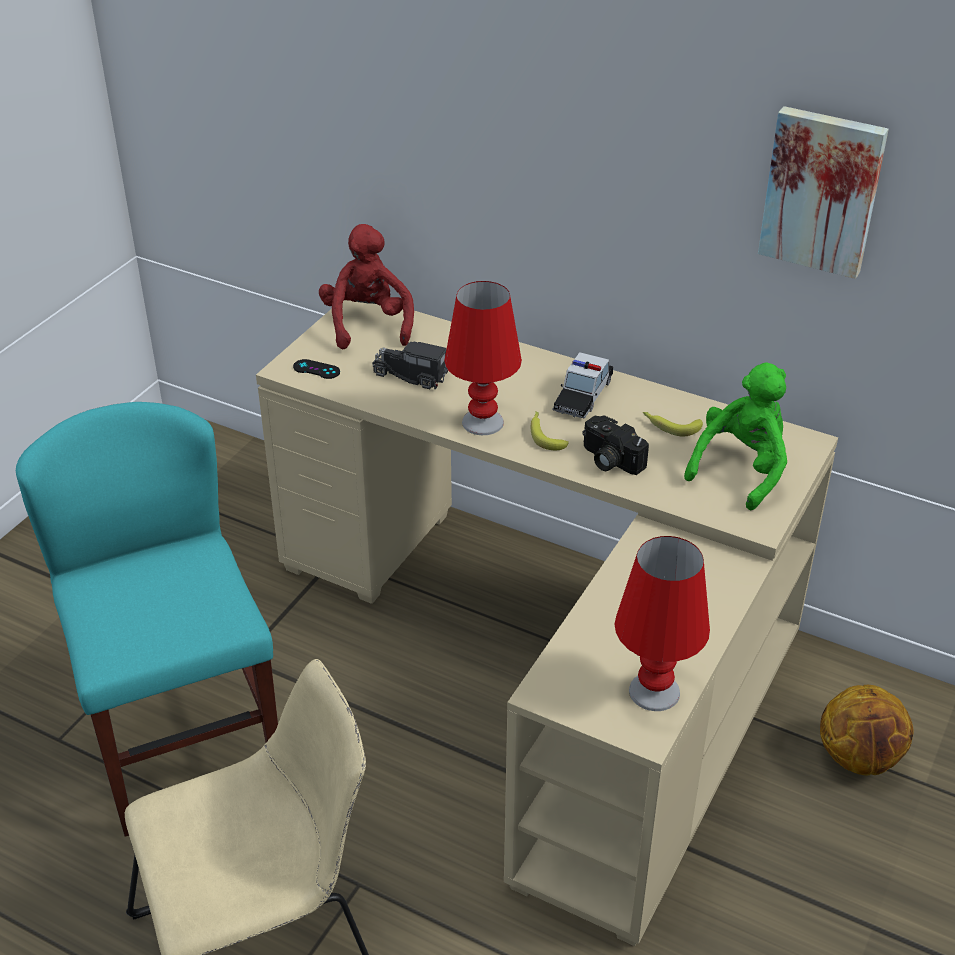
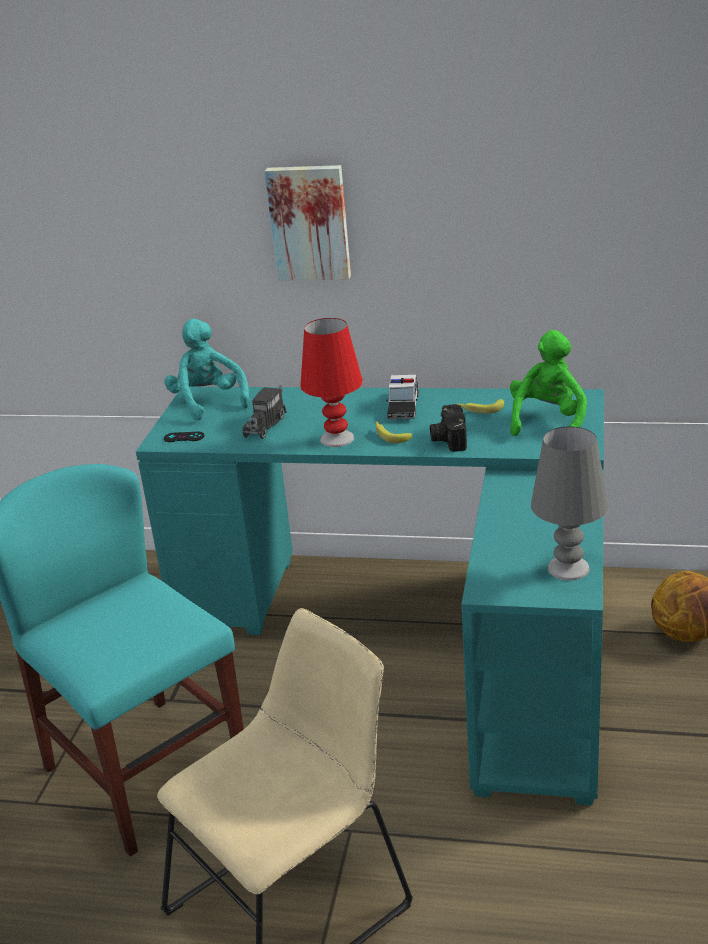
camera: 15 degrees left, 10 degrees down
beige desk [256,300,838,946] -> turquoise desk [136,387,604,805]
red plush toy [319,224,414,349] -> turquoise plush toy [164,319,249,420]
toy truck [372,341,448,389] -> toy truck turned 75 degrees counterclockwise [242,384,287,439]
camera [582,416,649,475] -> camera turned 60 degrees clockwise [430,404,467,452]
red table lamp [615,536,710,711] -> grey table lamp [531,426,608,580]
picture [758,106,889,279] -> picture moved to [265,165,351,280]

